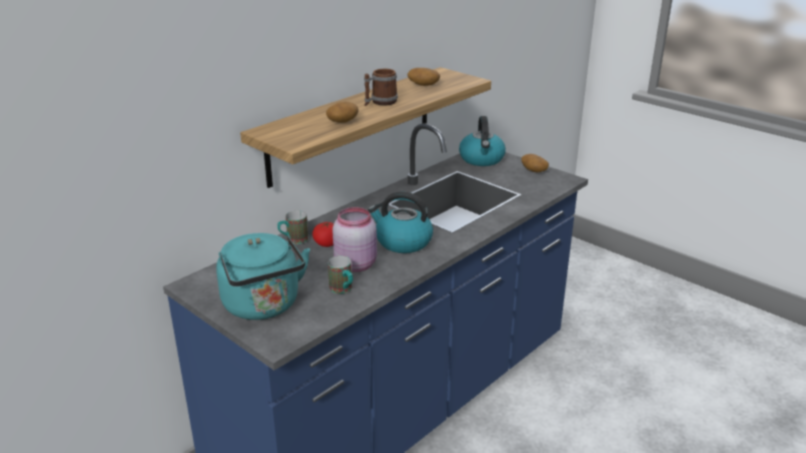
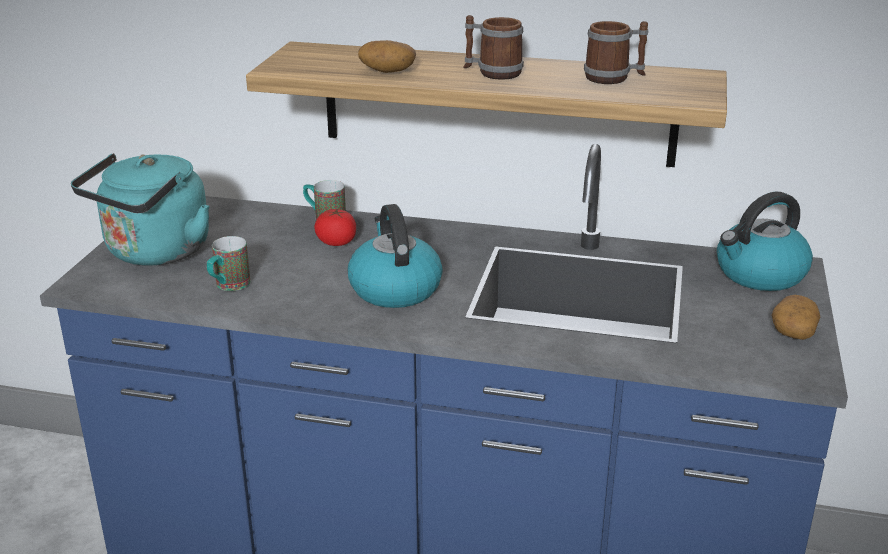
camera: 60 degrees right, 0 degrees up
pink jar [332,207,377,272] -> none
potato [407,68,440,86] -> mug [584,21,648,84]

